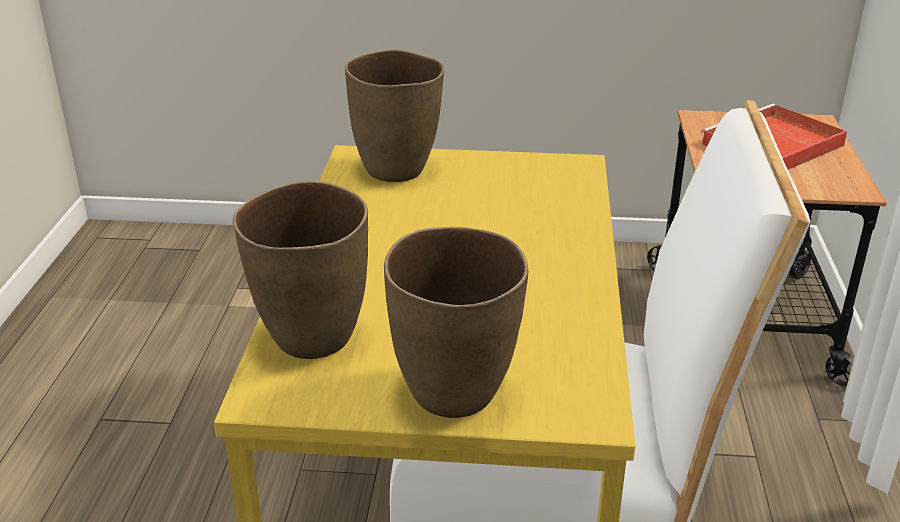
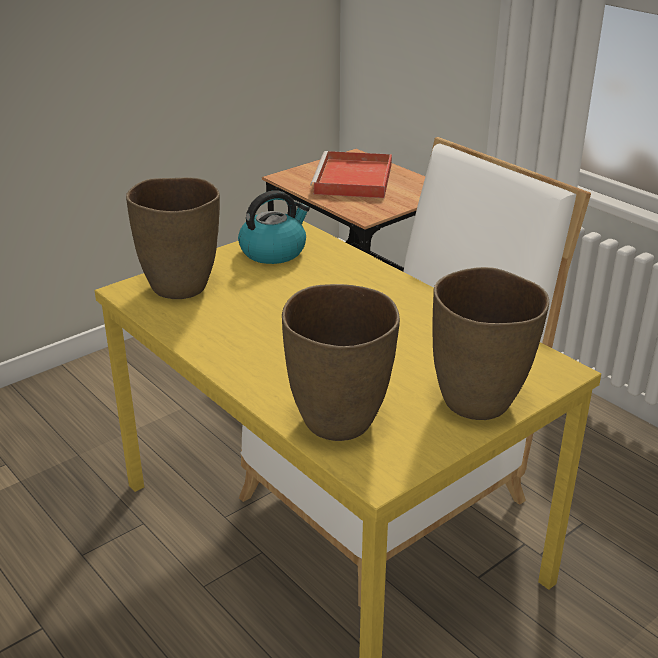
camera: 45 degrees left, 0 degrees up
none -> kettle [238,190,310,264]

